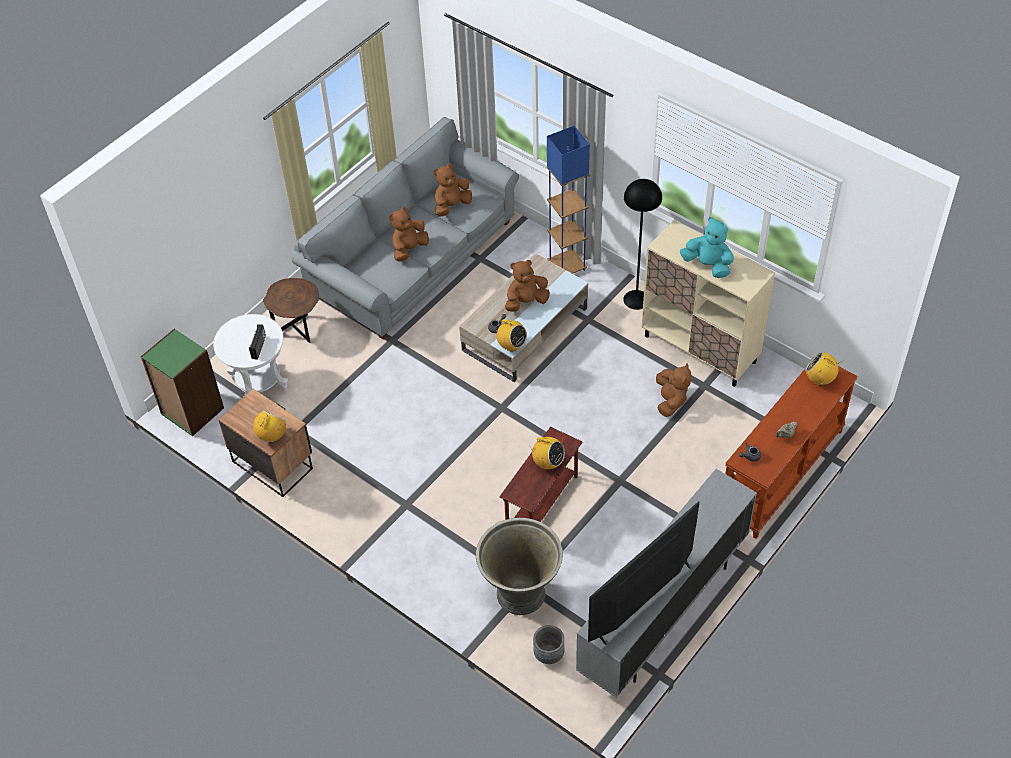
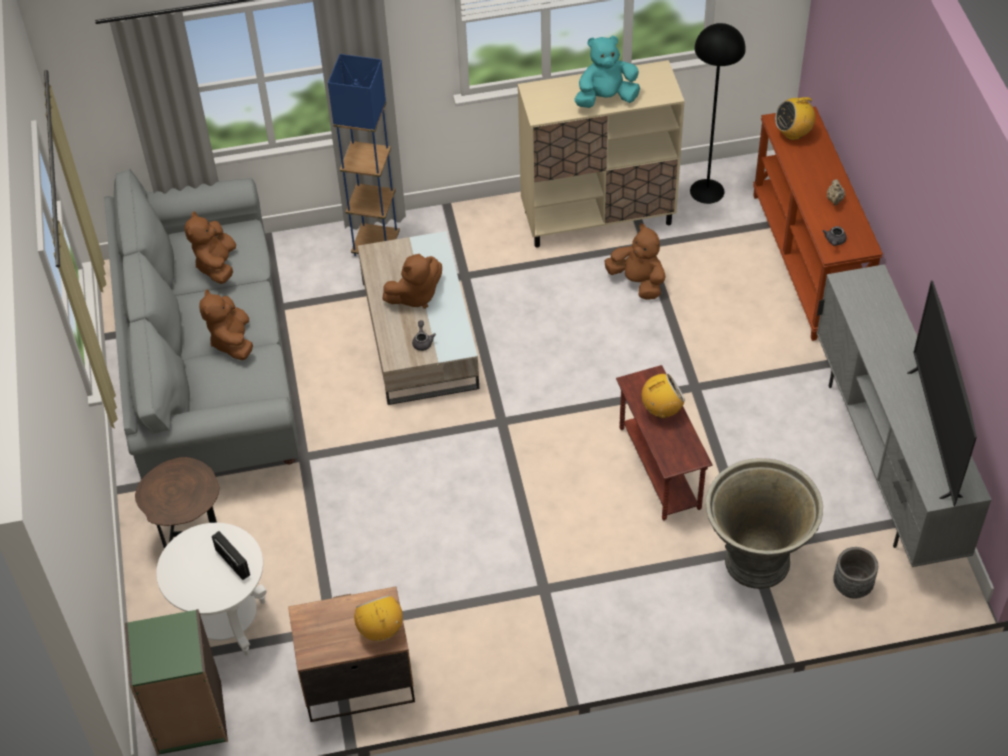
camera: 50 degrees left, 0 degrees up
radio [496,320,527,351] -> none
brown plush toy [505,260,550,312] -> brown plush toy turned 135 degrees counterclockwise [382,254,442,309]
black floor lamp [623,179,662,310] -> black floor lamp moved to [690,23,746,204]

